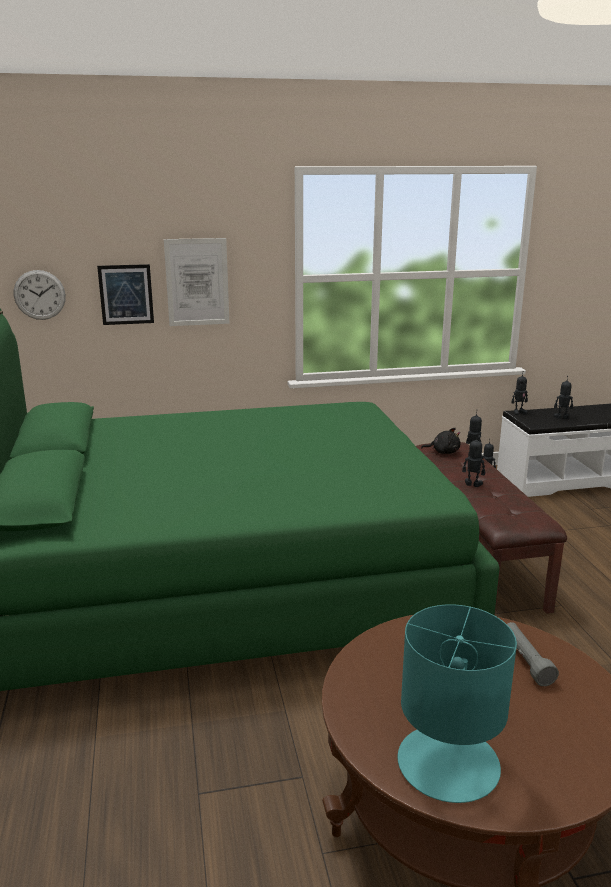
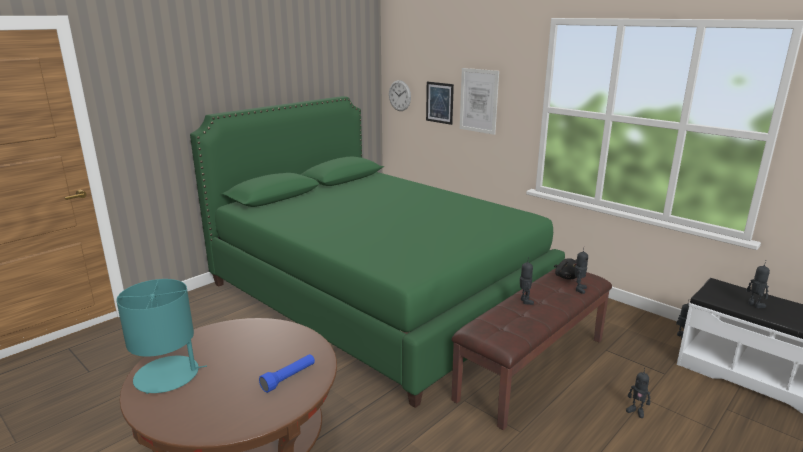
camera: 55 degrees right, 0 degrees up
grey flashlight [507,622,559,686] -> blue flashlight [259,354,315,393]
toy robot [511,375,528,415] -> toy robot moved to [626,369,650,418]

